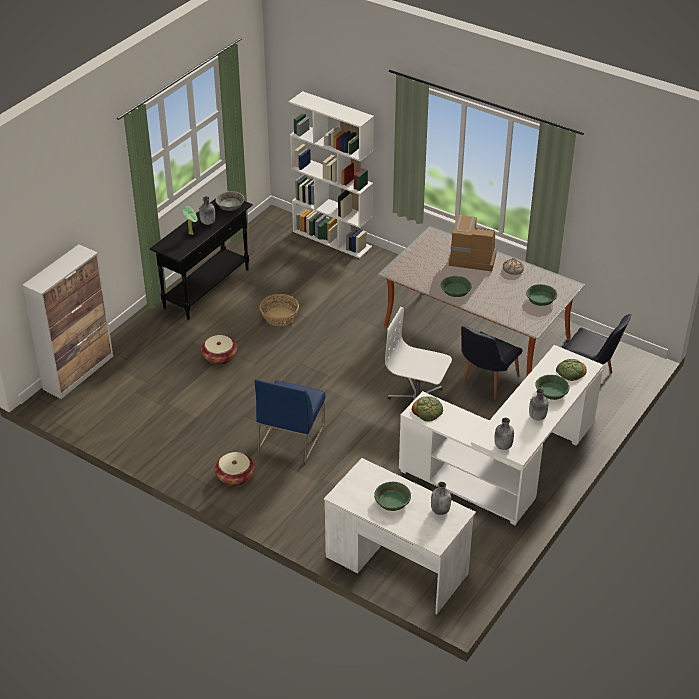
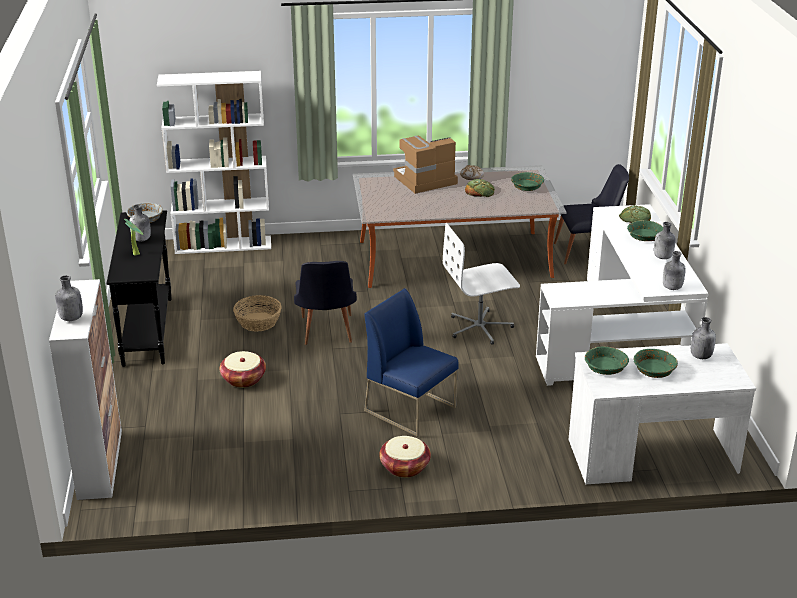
camera: 40 degrees left, 10 degrees down
blue chair [255,379,325,463] -> blue chair turned 150 degrees clockwise [364,288,459,437]
bread [412,396,443,422] -> bread moved to [465,179,495,197]
green bowl [441,276,472,297] -> green bowl moved to [585,347,629,375]
black chair [461,326,522,400] -> black chair moved to [294,261,357,345]
none -> grey bottle [55,275,83,321]

